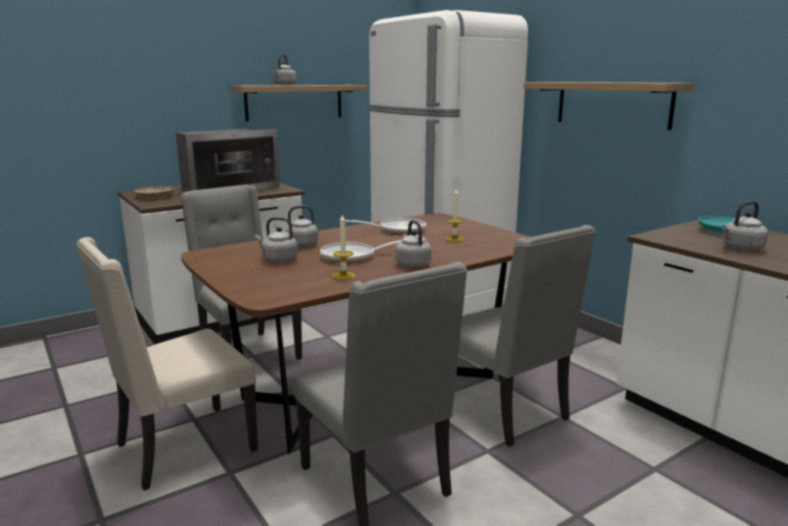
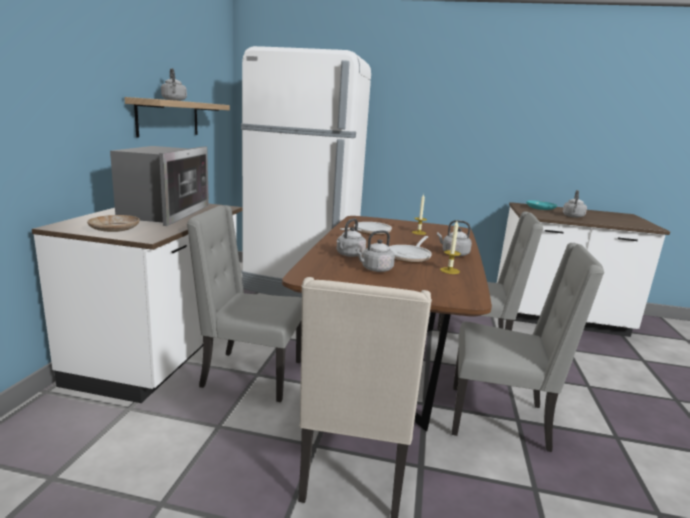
camera: 45 degrees left, 0 degrees up
shelf [523,82,694,130] -> none

